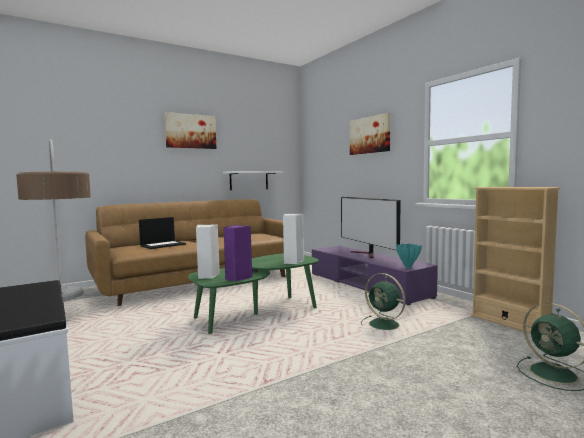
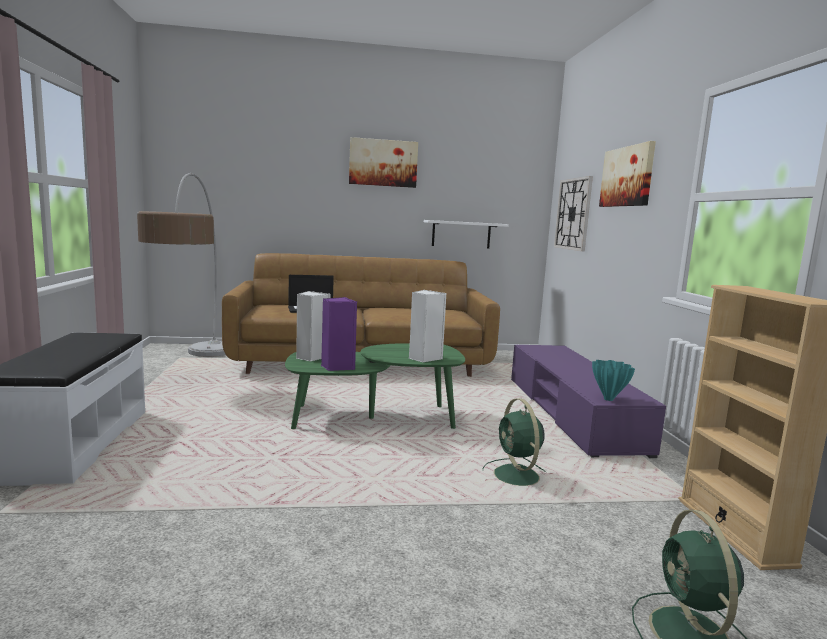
camera: 25 degrees right, 5 degrees up
television [341,197,400,258] -> none
none -> wall clock [554,176,593,251]

